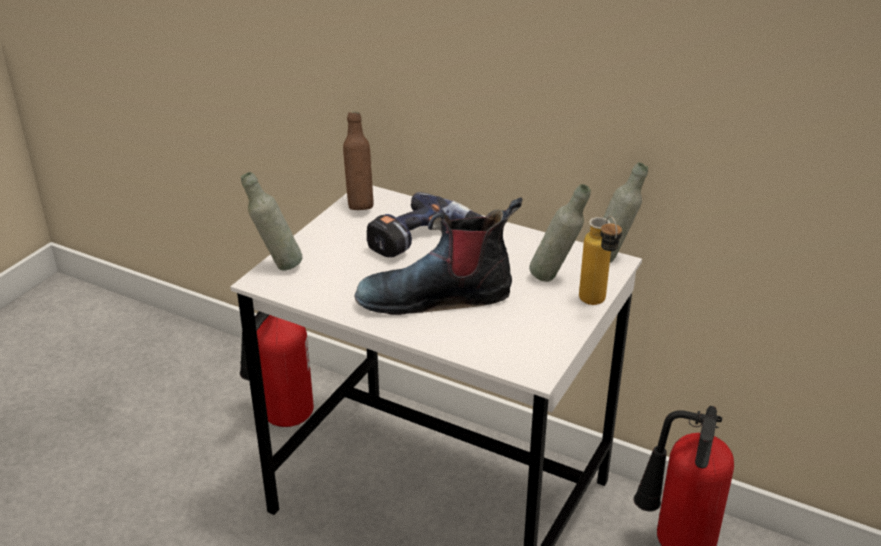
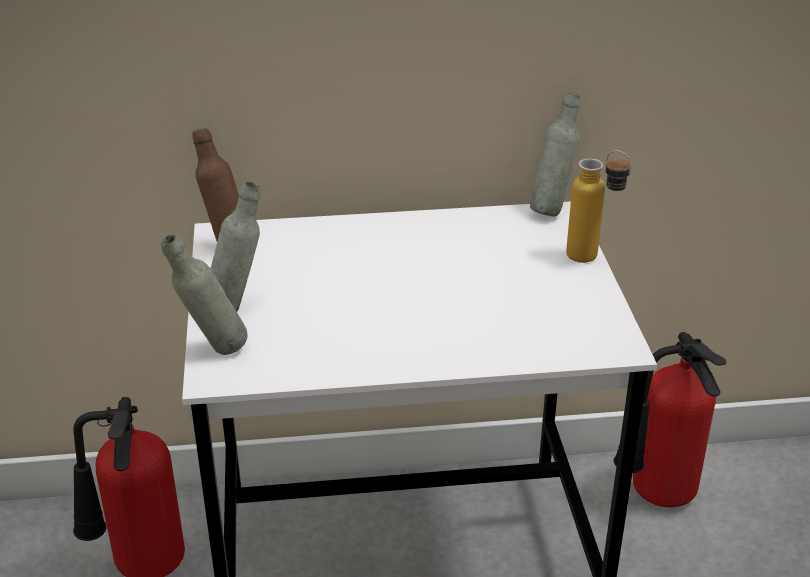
camera: 35 degrees left, 0 degrees up
boot [355,198,523,315] -> none
power drill [367,192,484,257] -> none
grey bottle [529,184,591,282] -> grey bottle moved to [210,182,260,312]

